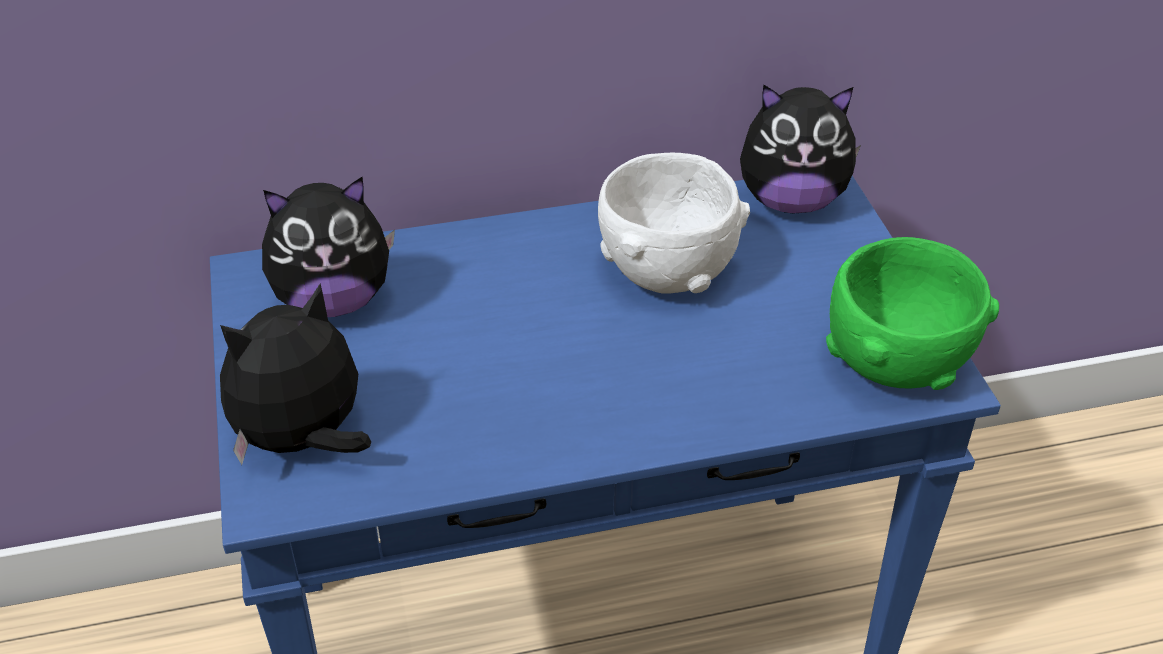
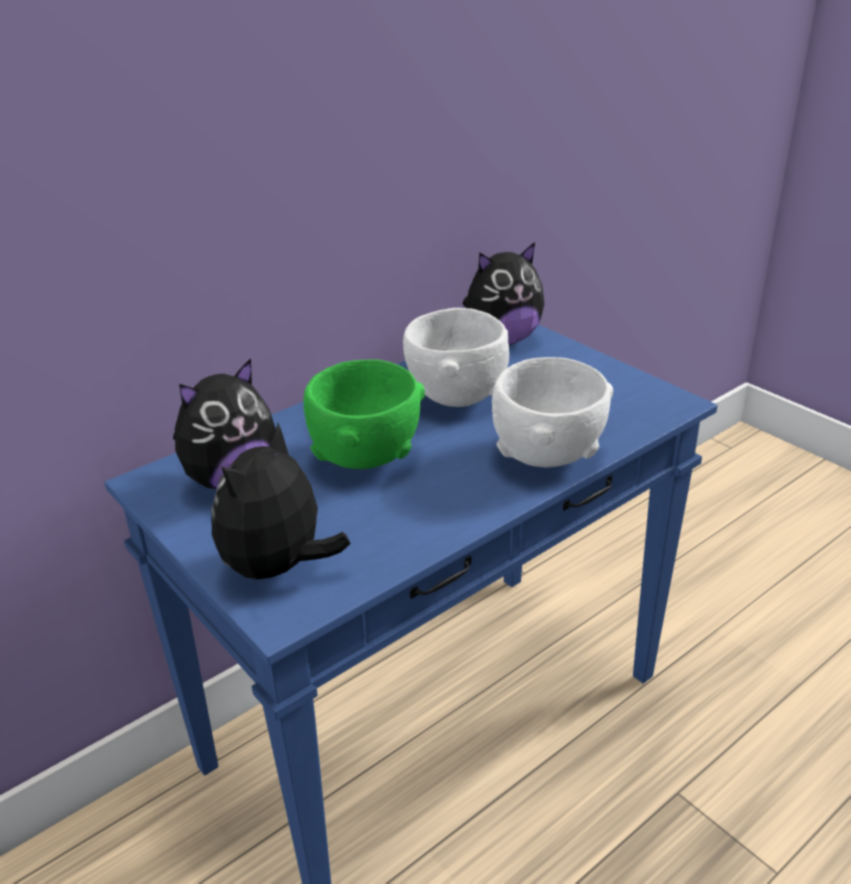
camera: 25 degrees left, 10 degrees down
green bowl [826,237,999,390] -> green bowl moved to [303,359,425,469]
none -> white bowl [492,357,613,467]

